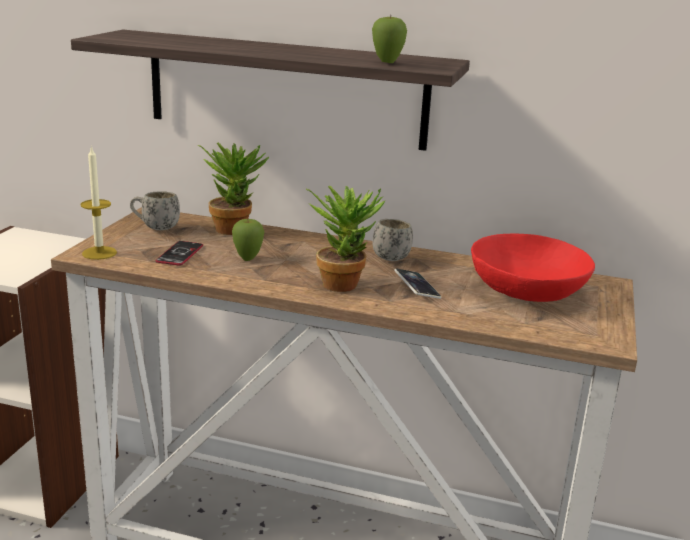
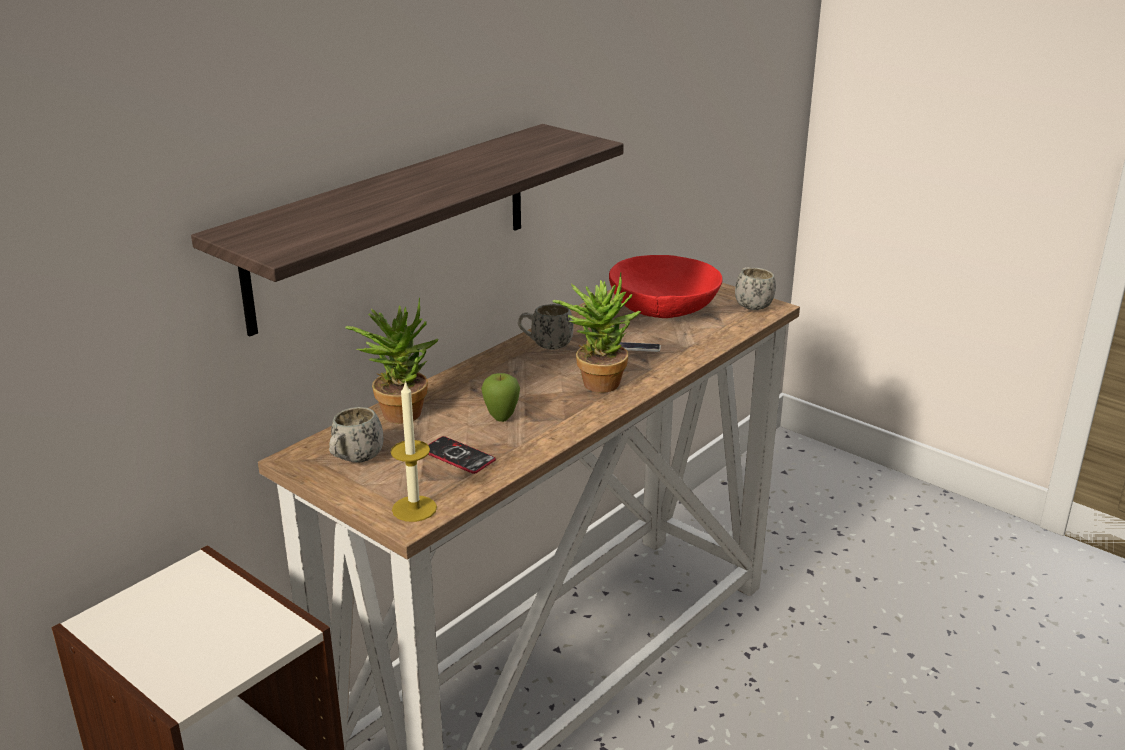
camera: 65 degrees left, 5 degrees up
apple [372,15,407,63] -> none
none -> white mug [735,267,776,310]

